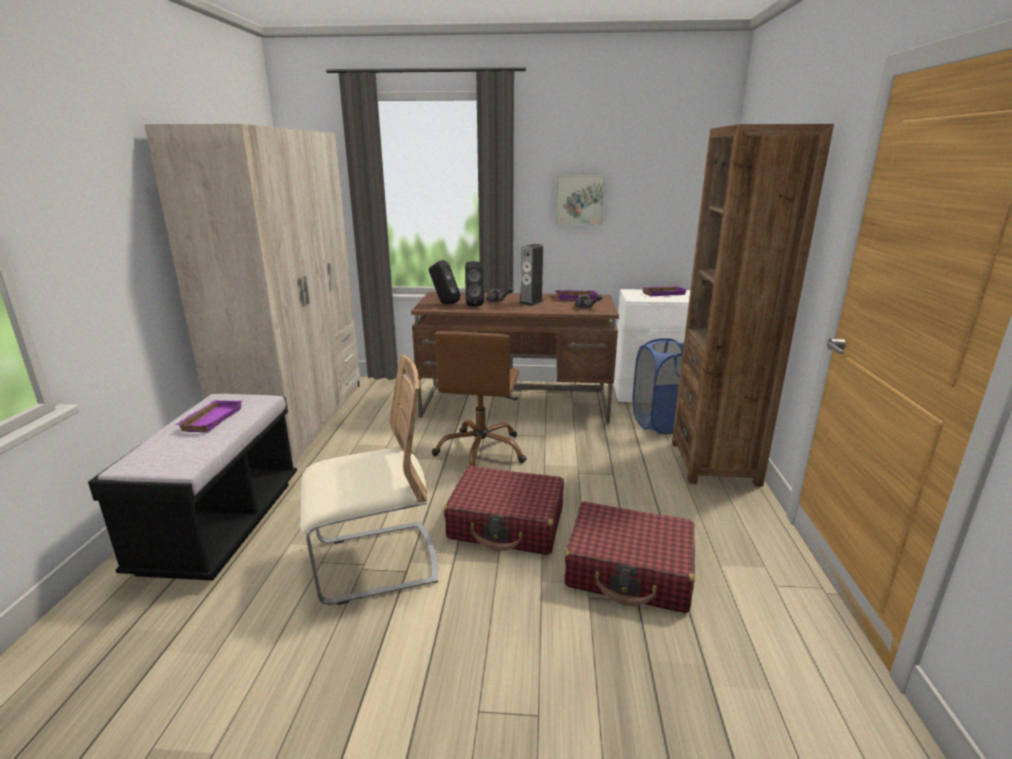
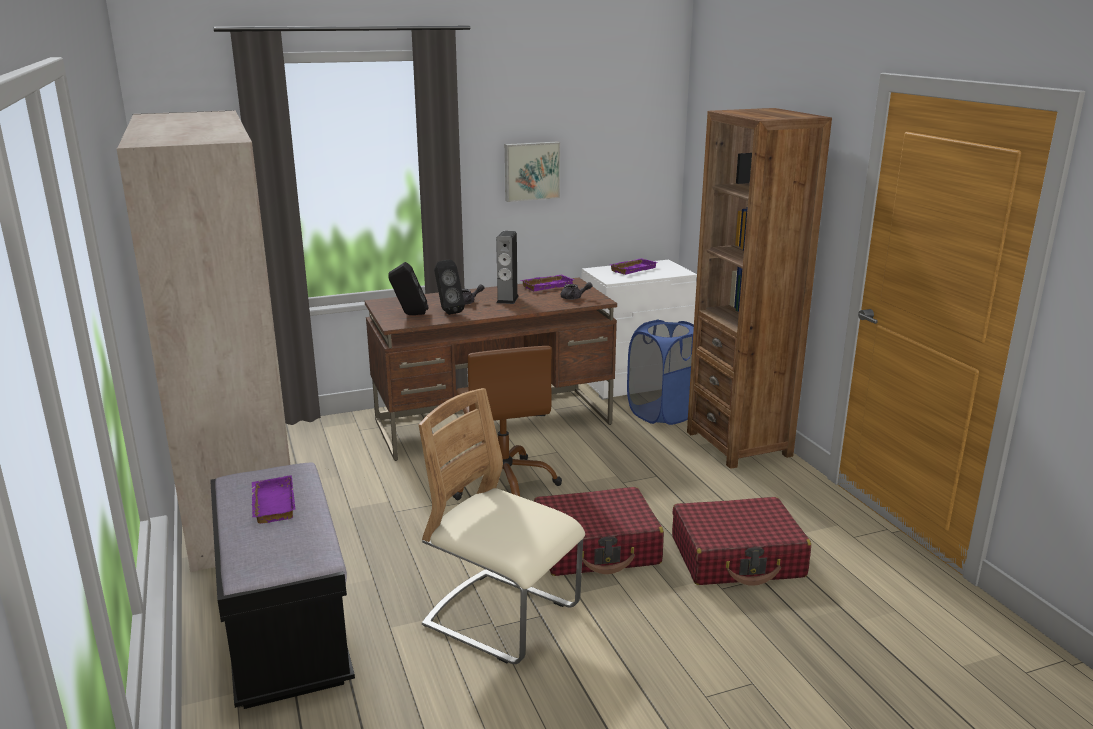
camera: 25 degrees left, 0 degrees up
beige chair [300,355,438,605] -> beige chair turned 105 degrees counterclockwise [419,388,585,664]

